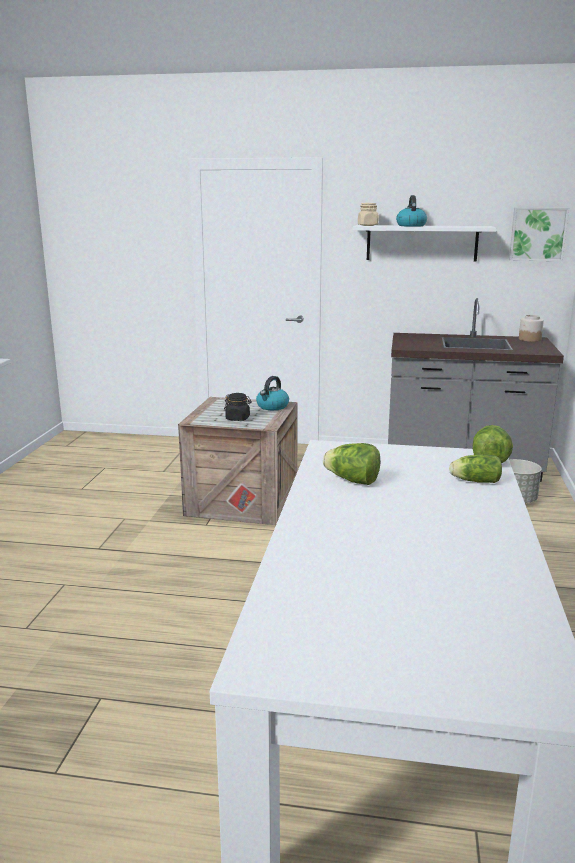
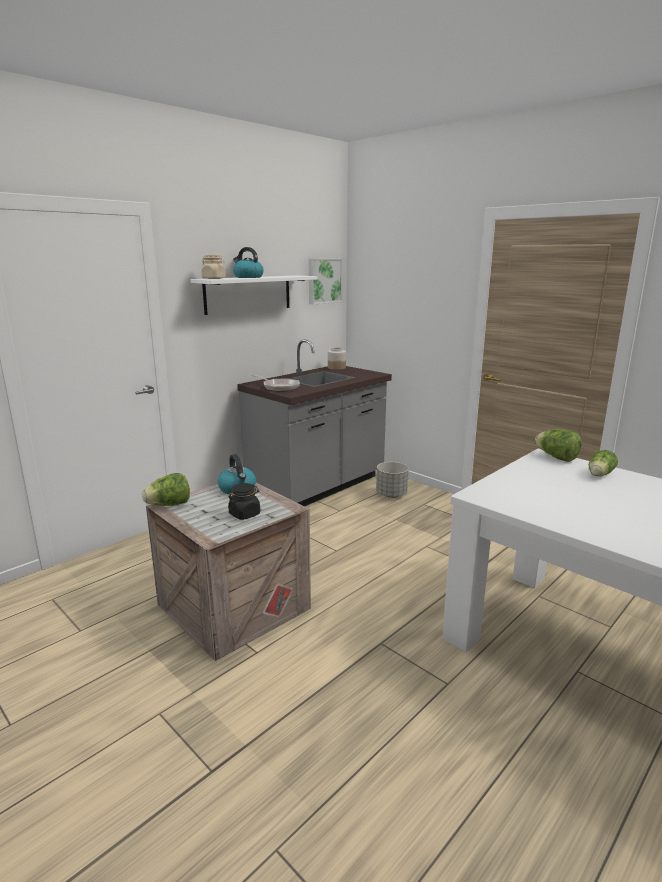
camera: 55 degrees left, 0 degrees up
lettuce [323,443,380,485] -> lettuce moved to [142,473,190,506]
none -> frying pan [249,374,300,392]

